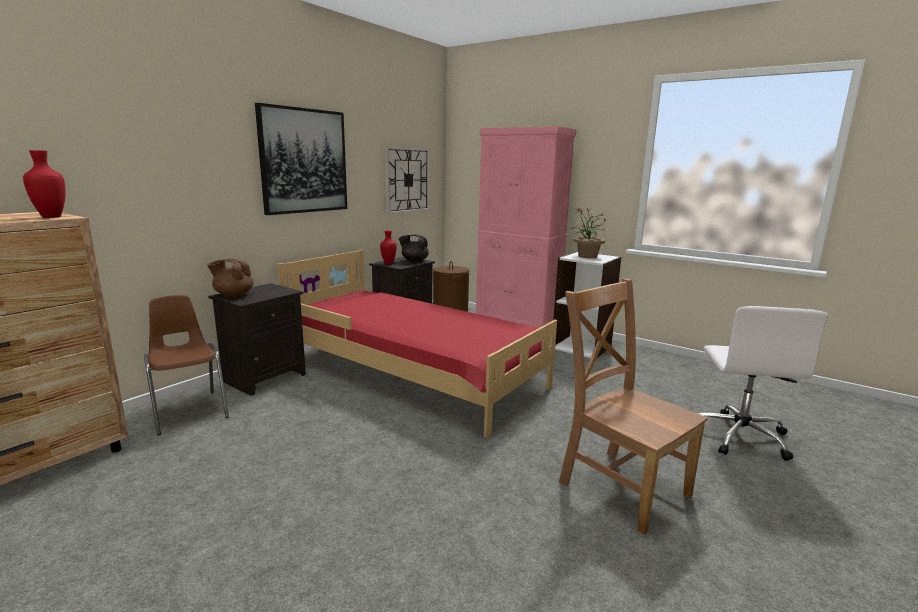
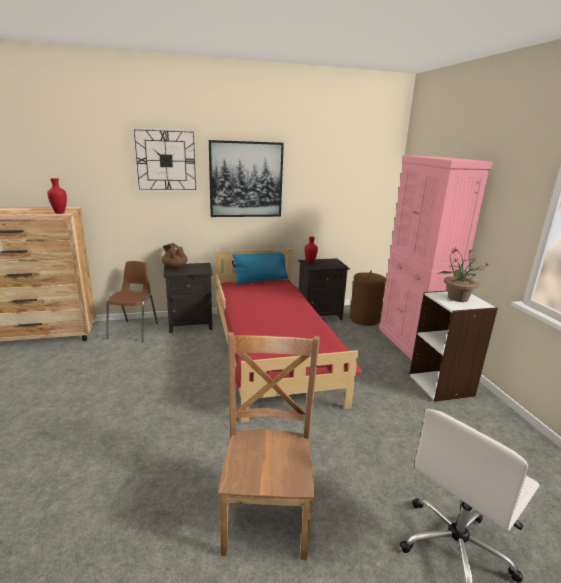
camera: 40 degrees right, 5 degrees up
wall clock [385,146,430,214] -> wall clock moved to [131,127,198,192]
black teapot [399,234,429,262] -> none
none -> blue pillow [233,252,288,285]

